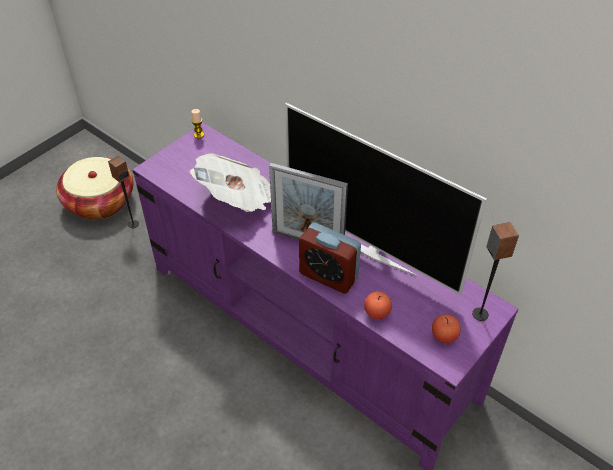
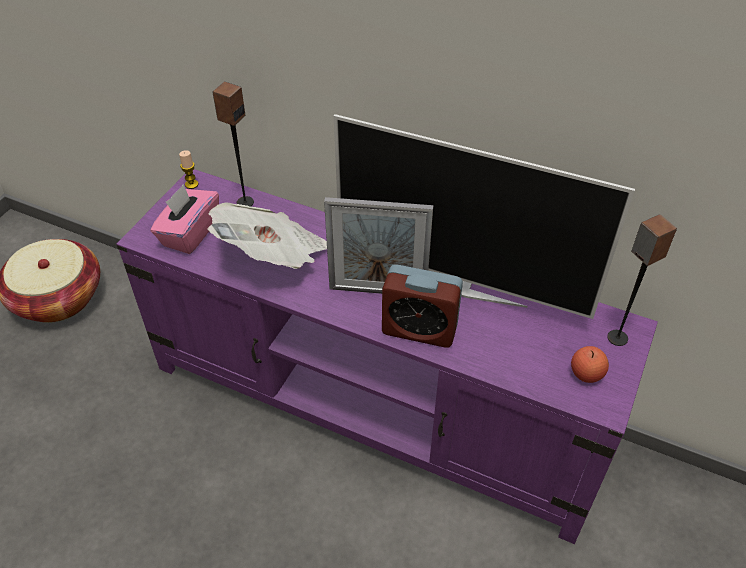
camera: 15 degrees left, 0 degrees up
speaker [108,156,139,228] -> speaker moved to [212,82,254,207]
apple [364,291,392,319] -> none
none -> pink tissue box [150,184,219,254]

